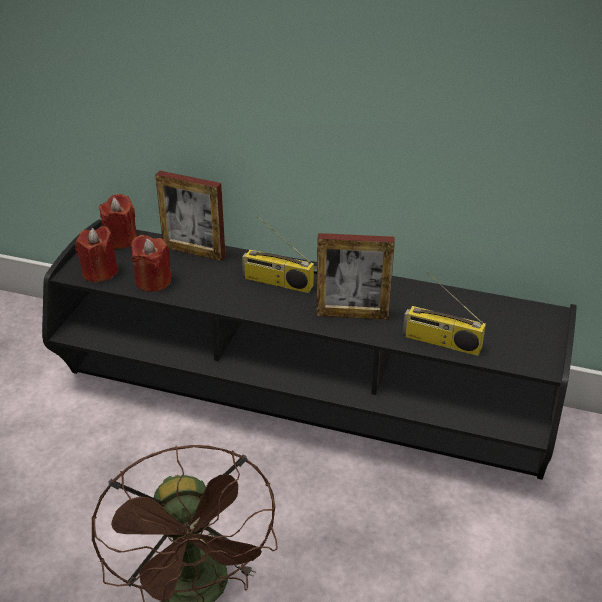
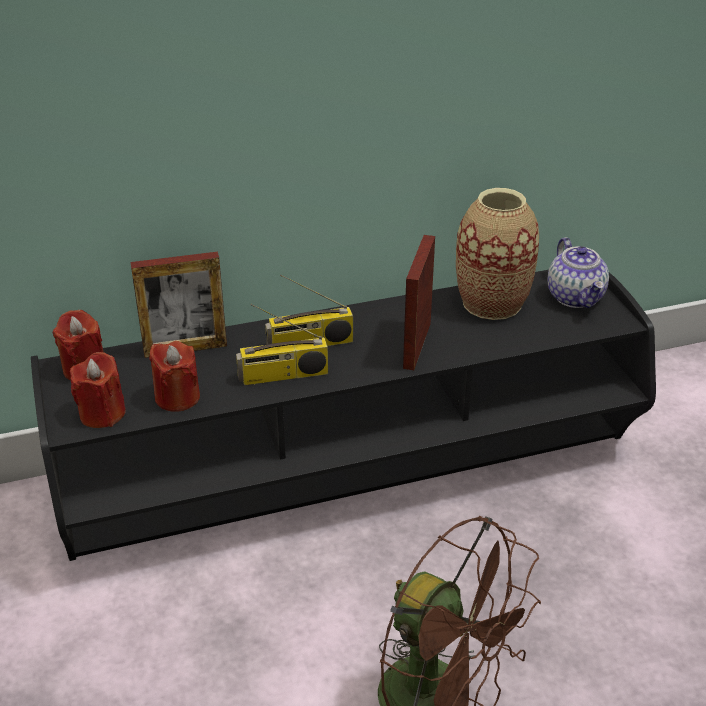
camera: 35 degrees left, 0 degrees up
picture frame [316,233,395,320] -> picture frame turned 135 degrees clockwise [403,235,435,370]
radio [403,272,486,356] -> radio moved to [236,304,328,385]
none -> vase [456,188,539,320]
none -> teapot [547,237,609,308]

